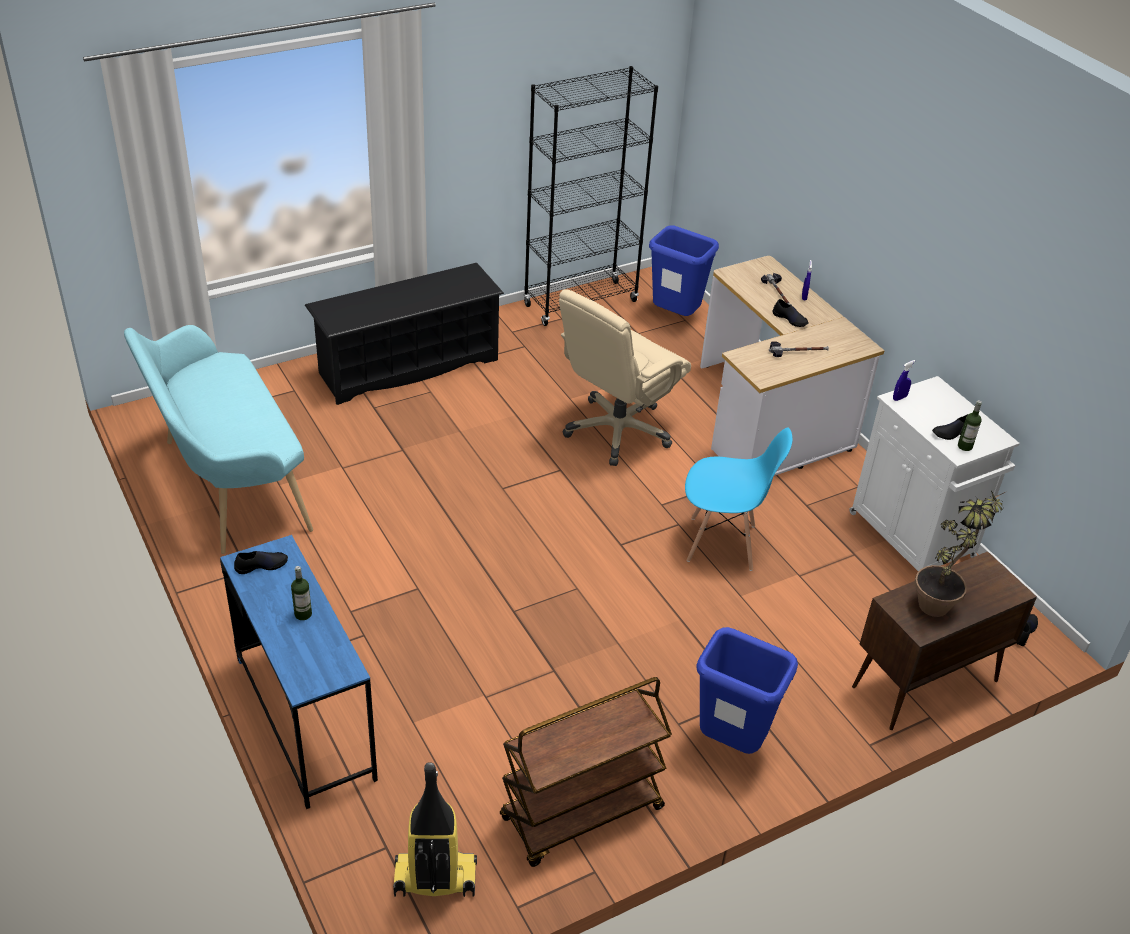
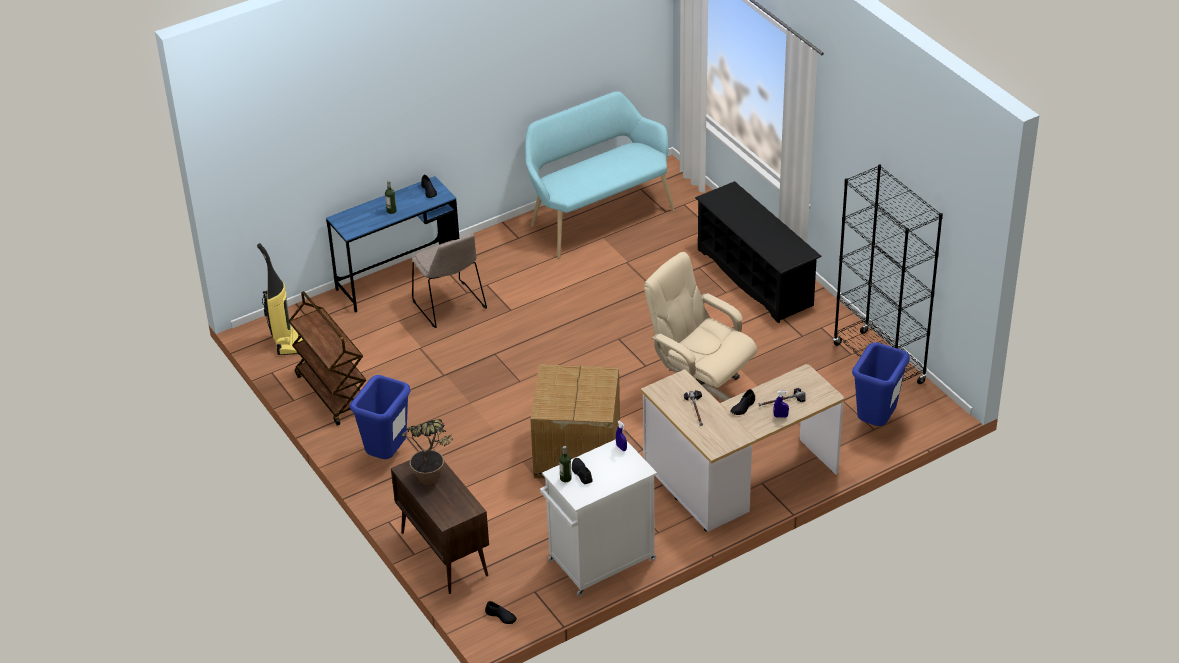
camera: 90 degrees right, 0 degrees up
blue chair [685,428,792,571] -> cardboard box [530,364,620,479]
none -> beige chair [412,234,487,328]

